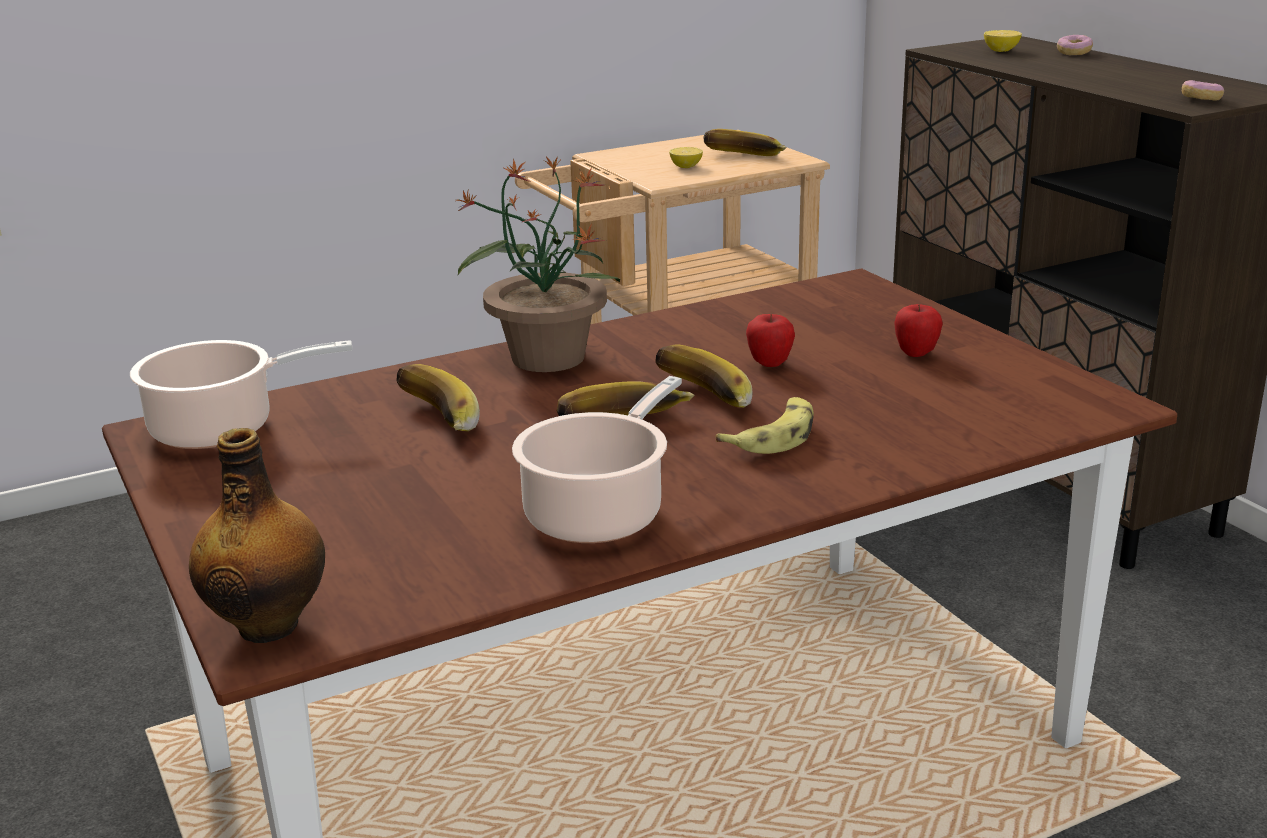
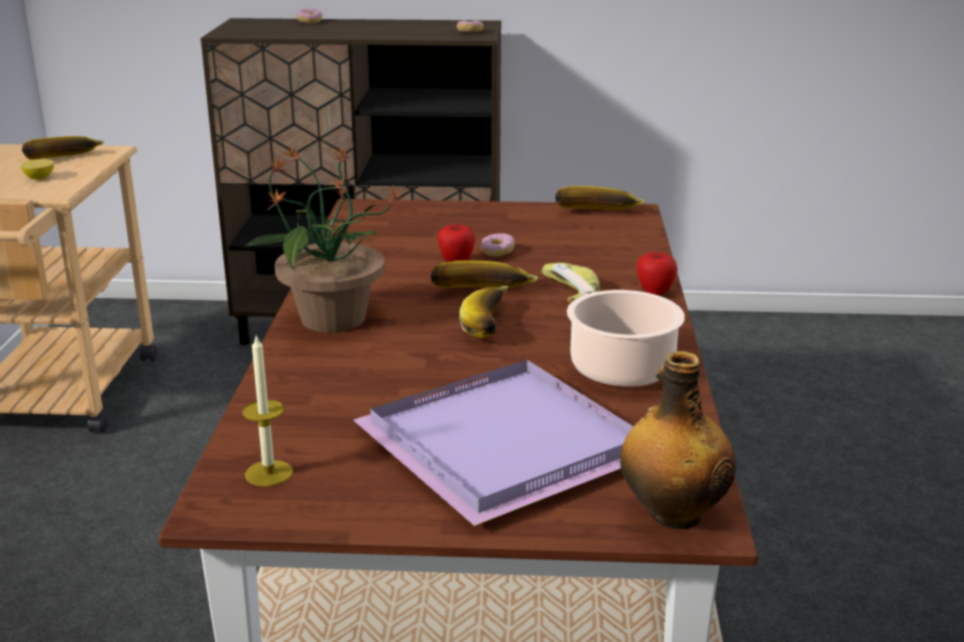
camera: 60 degrees left, 0 degrees up
cooking pot [130,340,353,449] -> candle [242,334,293,487]
banana [396,364,480,431] -> banana moved to [555,186,645,210]
apple [894,304,943,357] -> apple moved to [636,252,678,296]
lemon [984,30,1022,52] -> none
none -> purple tray [353,360,633,526]
none -> donut [481,233,515,257]

